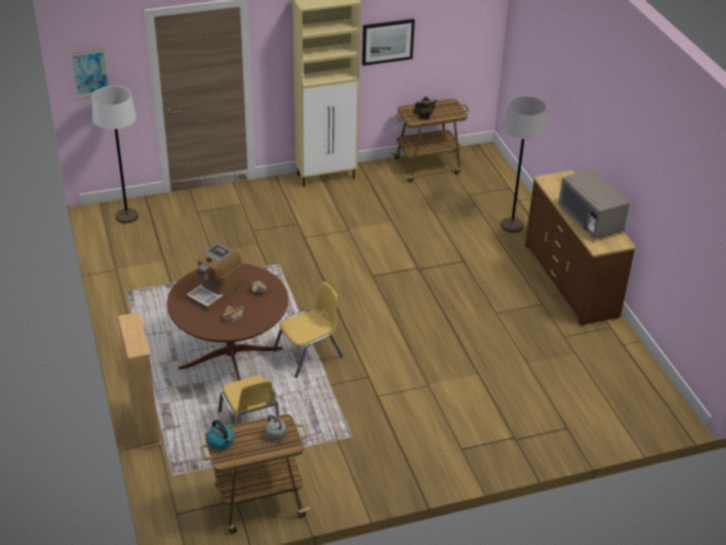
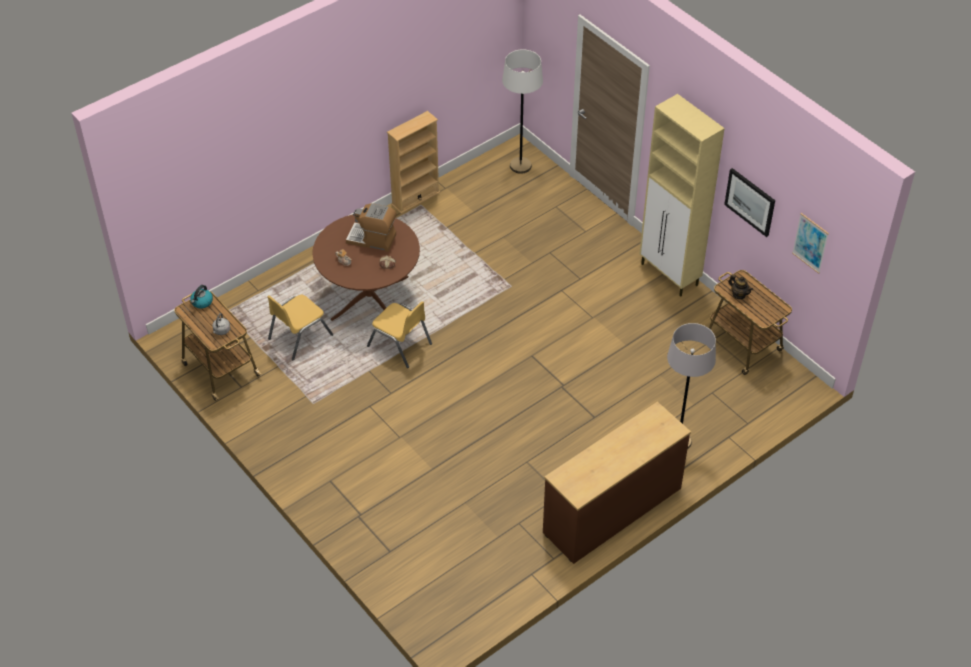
camera: 70 degrees right, 10 degrees up
picture [70,48,110,99] -> picture moved to [792,213,829,274]
beige bookcase [118,312,162,449] -> beige bookcase moved to [387,111,440,214]
grey microwave [558,169,630,239] -> none

